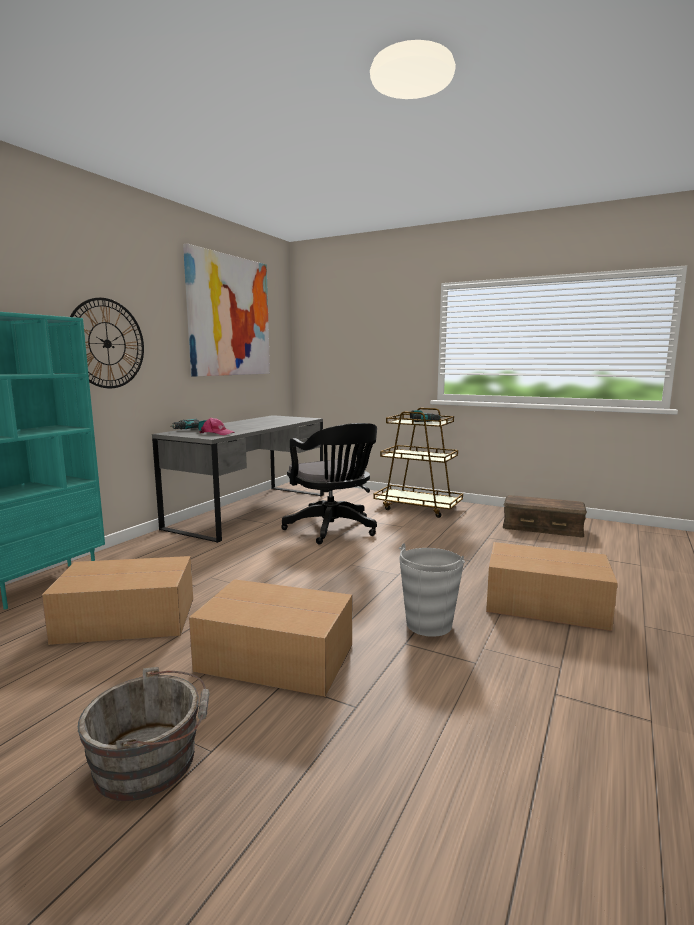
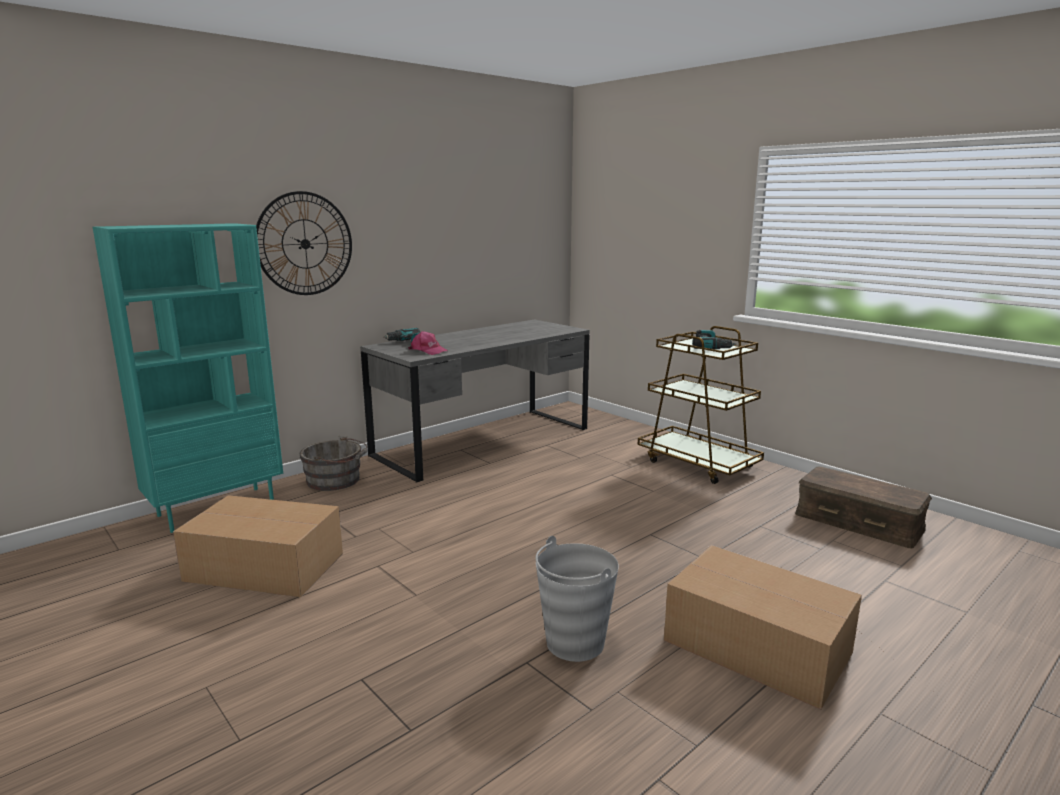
camera: 20 degrees right, 5 degrees up
grey bucket [78,667,210,801] -> grey bucket moved to [299,436,368,491]
picture [183,244,270,377] -> none
cardboard box [189,579,352,697] -> none
black office chair [281,423,377,545] -> none

